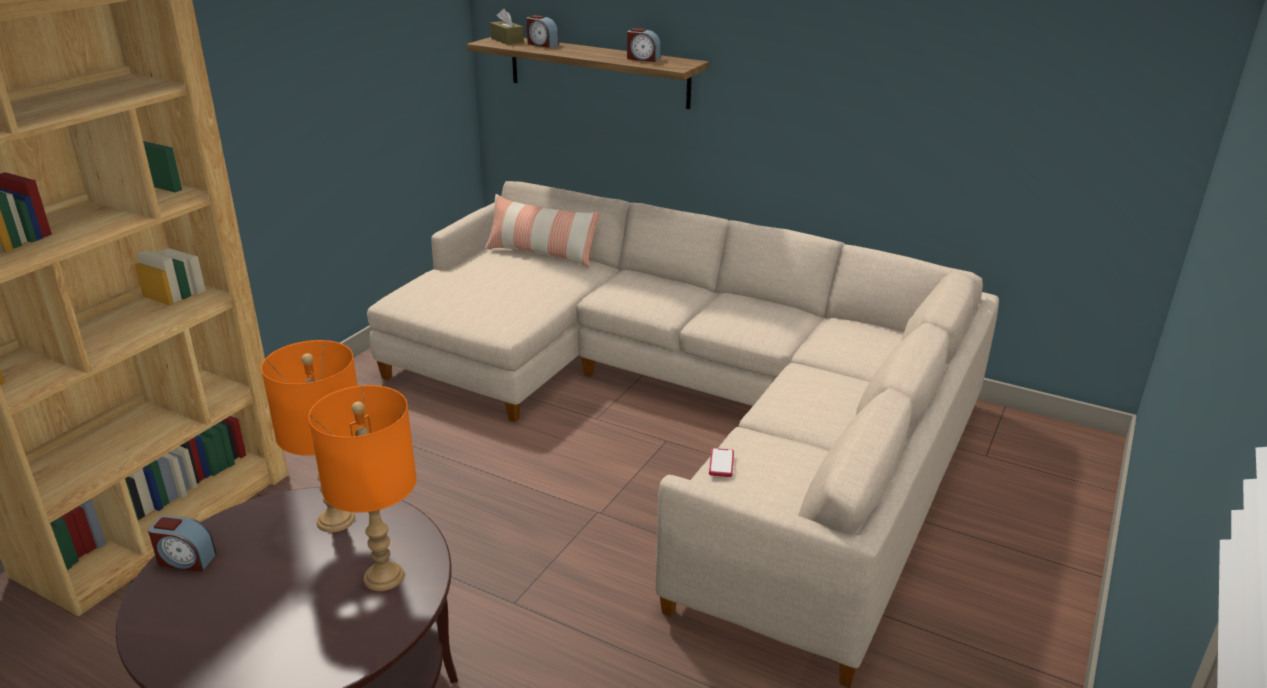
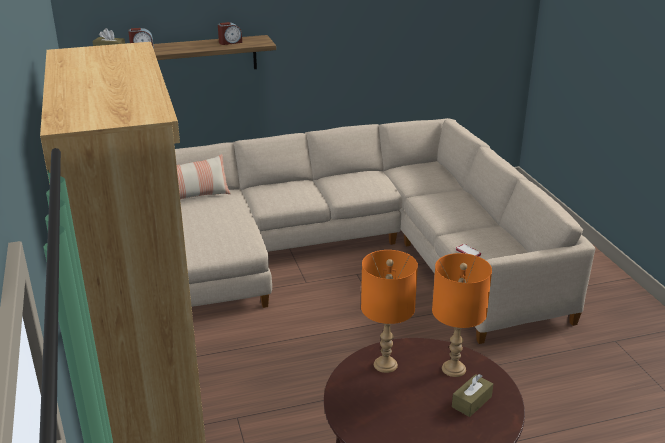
camera: 45 degrees left, 0 degrees up
alarm clock [148,515,217,572] -> none
none -> brown tissue box [452,374,493,417]

